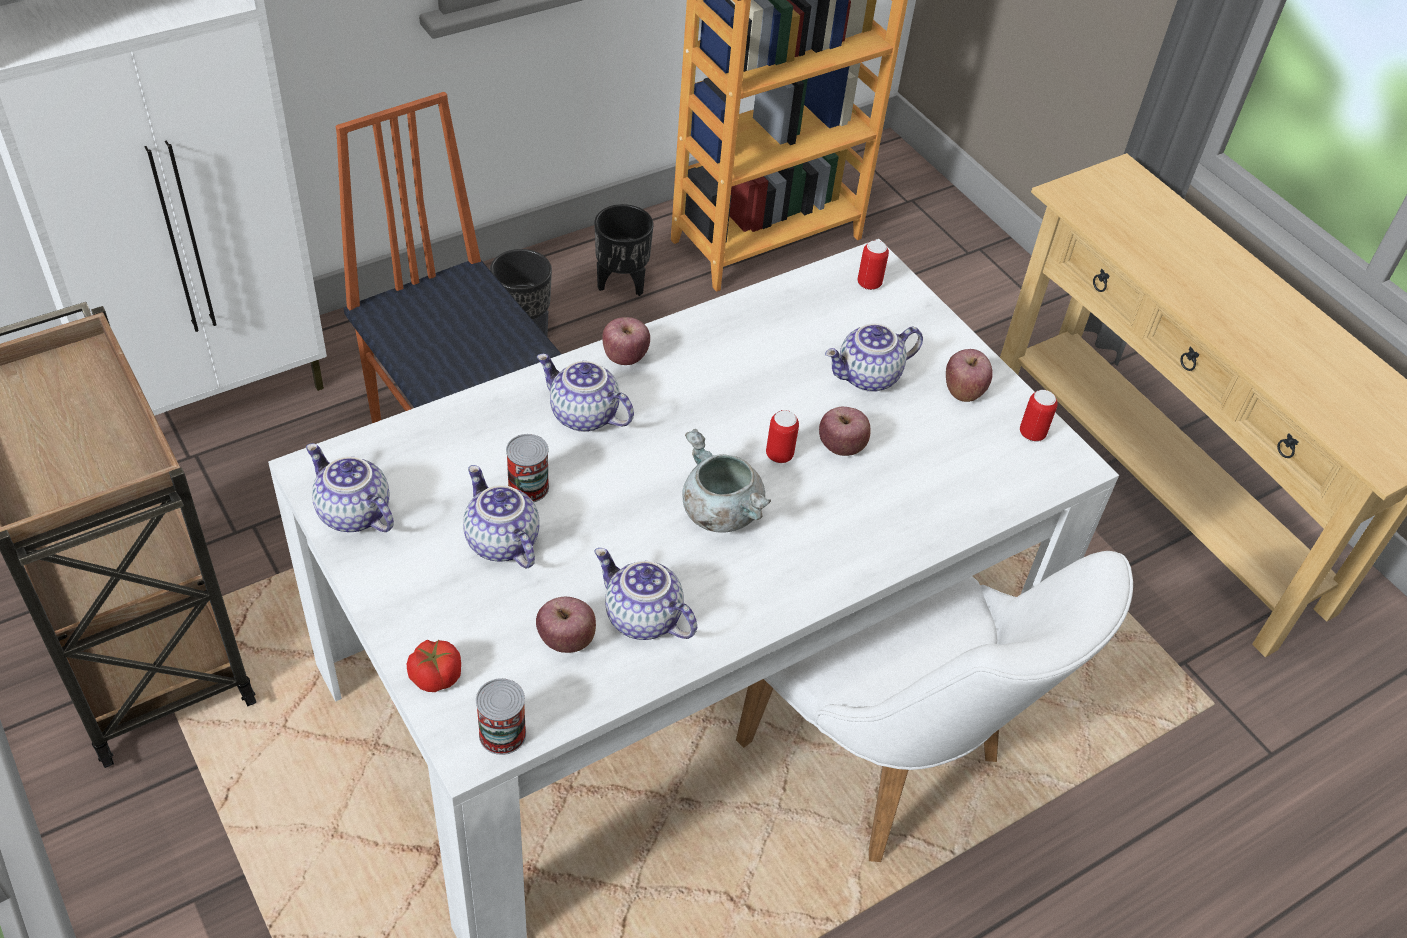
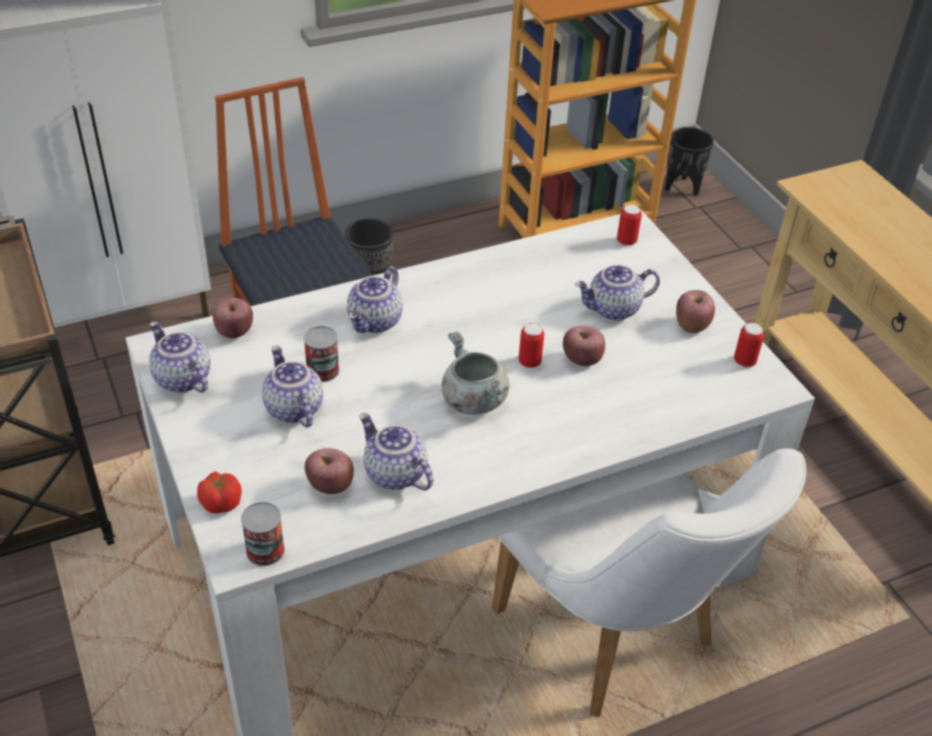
camera: 10 degrees right, 5 degrees down
teapot [537,354,634,432] -> teapot turned 105 degrees counterclockwise [347,266,403,333]
black planter [594,204,653,296] -> black planter moved to [665,127,714,196]
apple [602,317,650,365] -> apple moved to [213,298,253,338]

